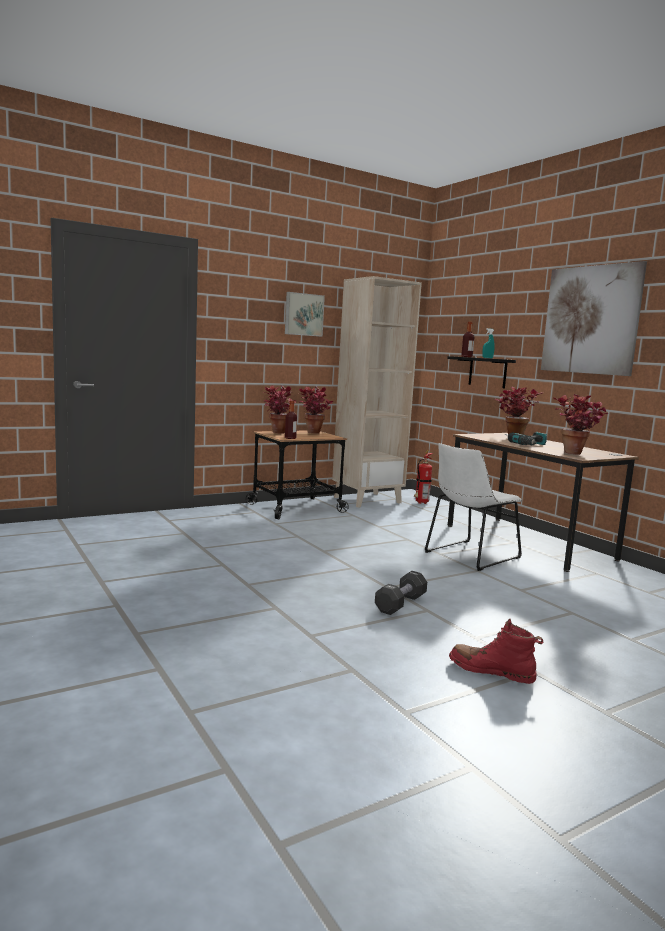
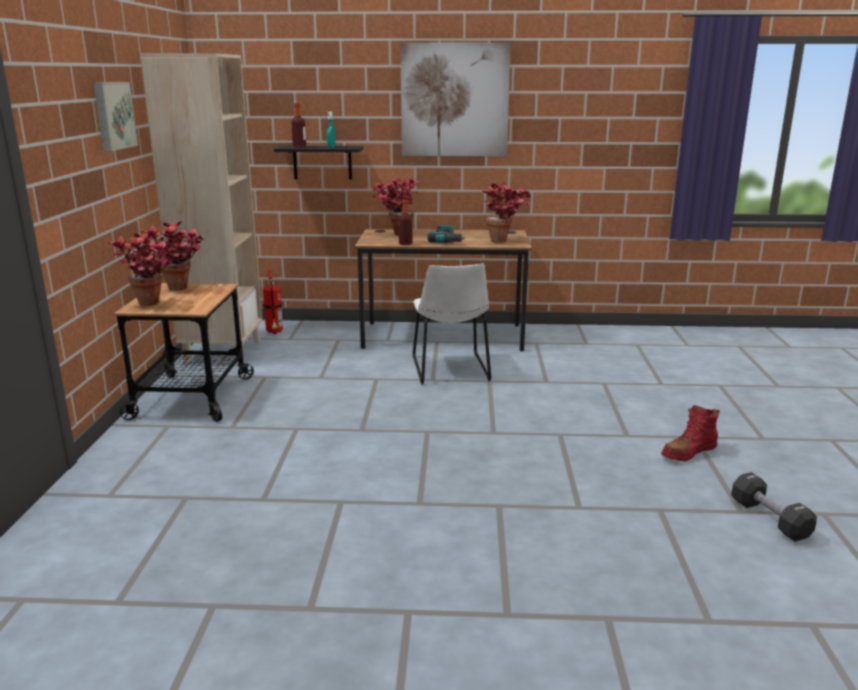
camera: 55 degrees left, 10 degrees up
bottle [285,401,297,439] -> bottle moved to [399,200,412,245]
black dumbbell [375,571,427,615] -> black dumbbell moved to [731,472,817,542]

